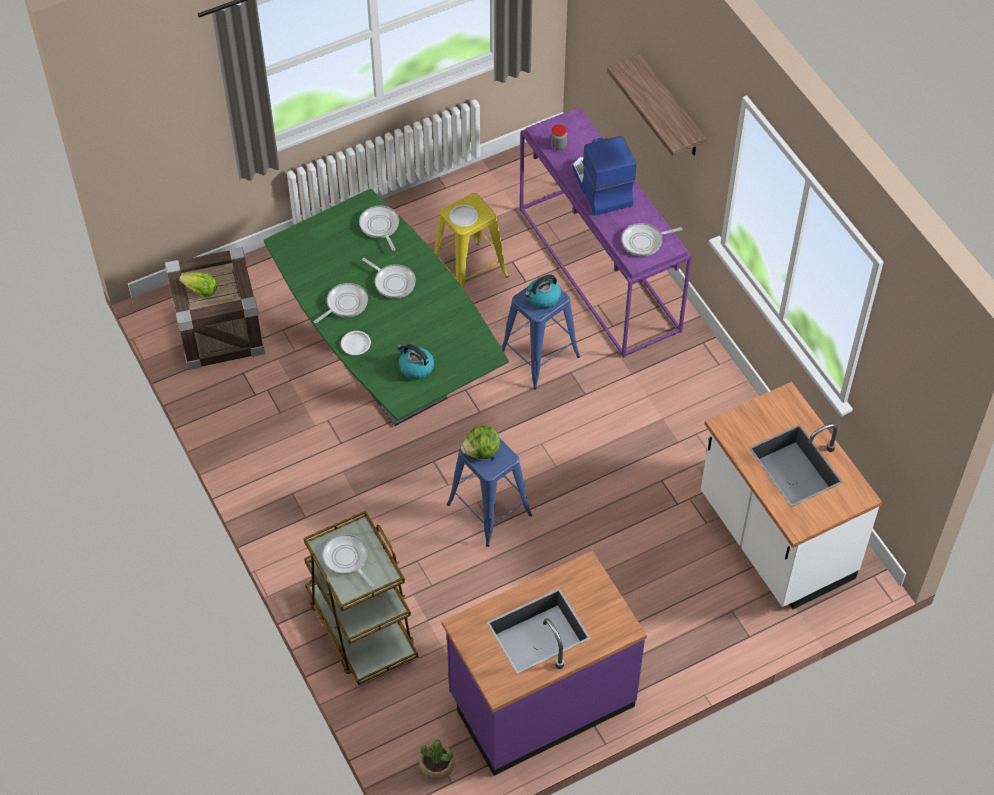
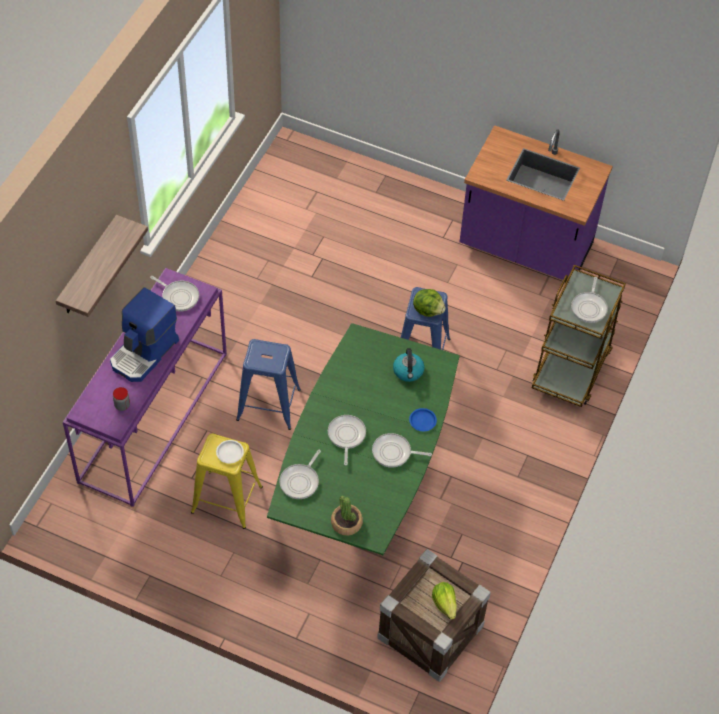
camera: 130 degrees left, 0 degrees up
white plate [341,331,371,355] -> blue plate [409,408,437,431]
potted plant [419,739,455,780] -> potted plant moved to [331,496,363,536]
kettle [525,275,561,309] -> none
white counter [701,382,882,610] -> none

